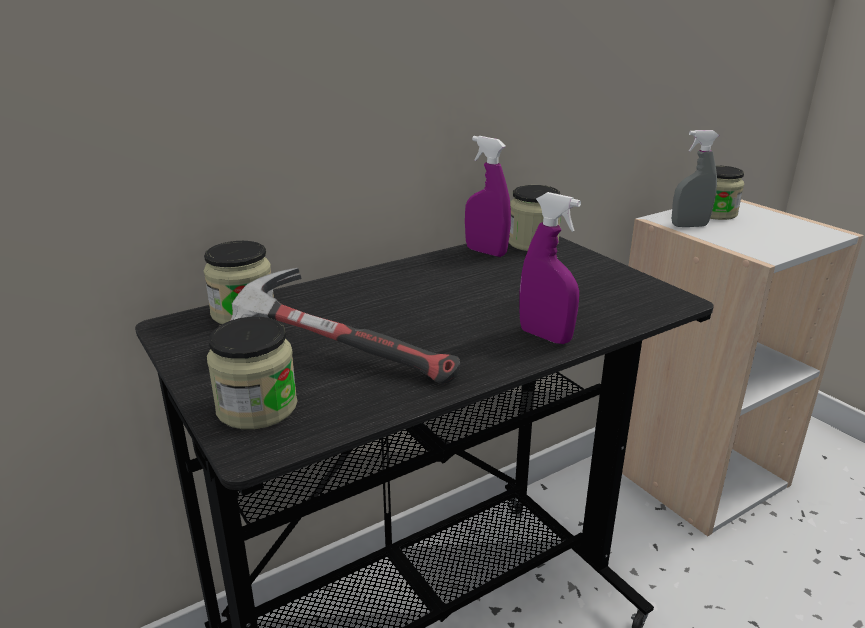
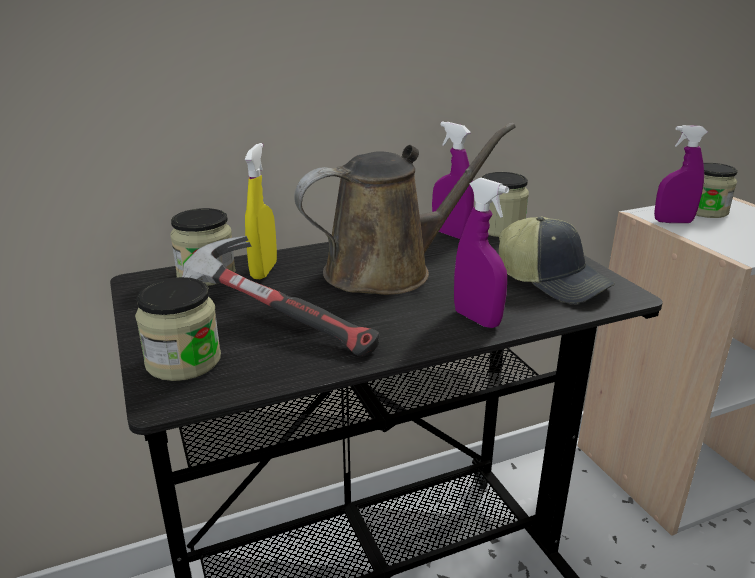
camera: 10 degrees right, 0 degrees up
grey spray bottle [672,130,719,227] -> purple spray bottle [654,125,708,223]
none -> yellow spray bottle [245,143,277,279]
none -> brown watering can [294,123,516,295]
none -> cap [499,217,615,304]

